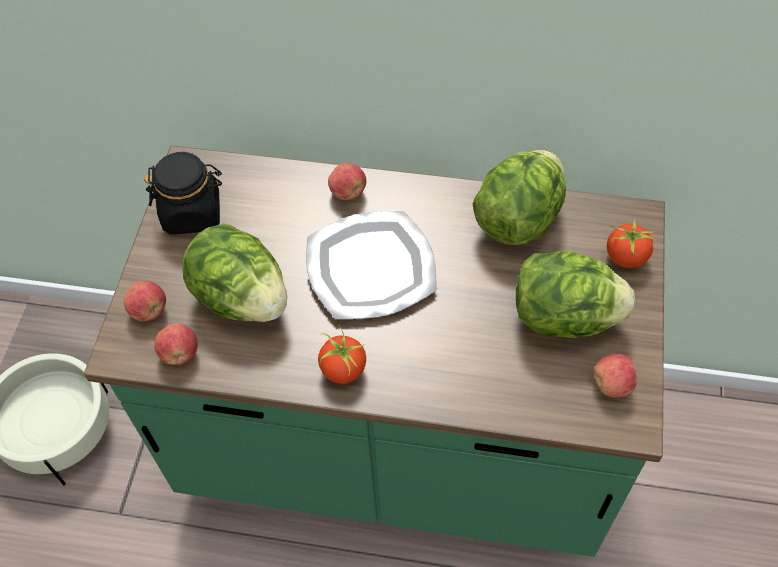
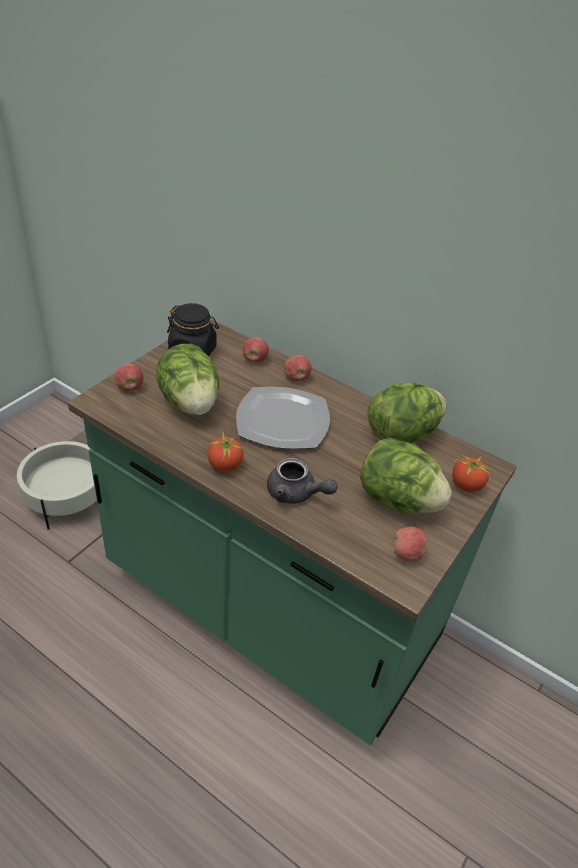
camera: 20 degrees right, 15 degrees down
apple [154,323,198,365] -> apple moved to [242,337,269,363]
none -> grey teapot [267,458,338,504]

